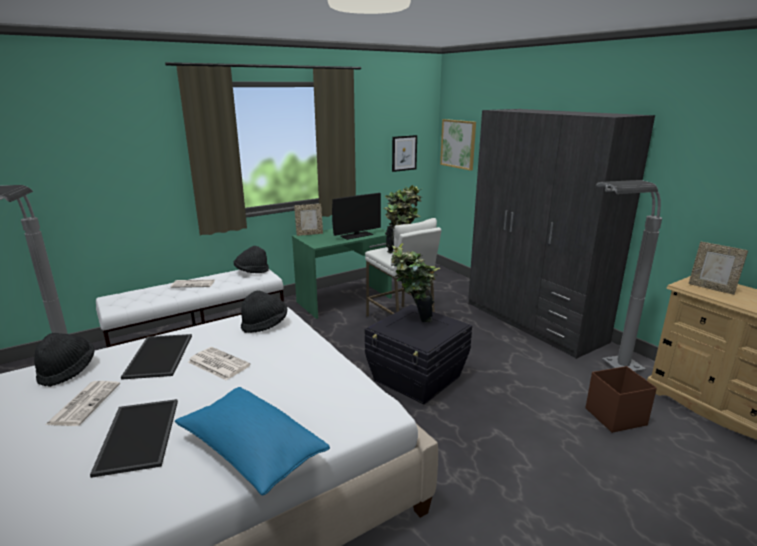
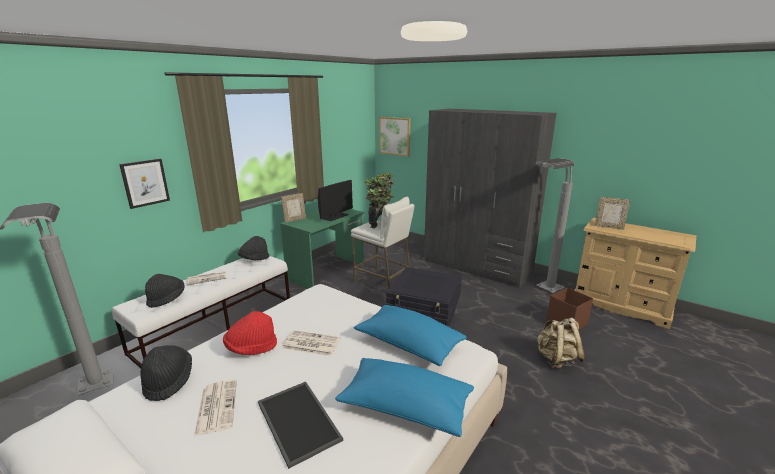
camera: 20 degrees left, 0 degrees up
tray [121,334,192,380] -> red hat [223,311,277,355]
black hat [241,291,287,333] -> black hat moved to [145,274,185,308]
potted plant [391,243,441,322] -> none
picture [392,135,417,172] -> picture moved to [119,159,170,209]
none -> blue pillow [354,305,467,366]
none -> beige backpack [537,318,585,369]

